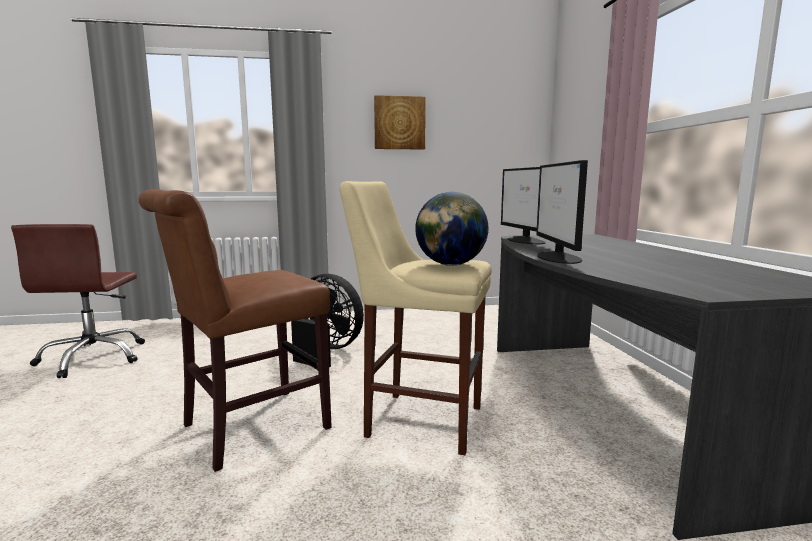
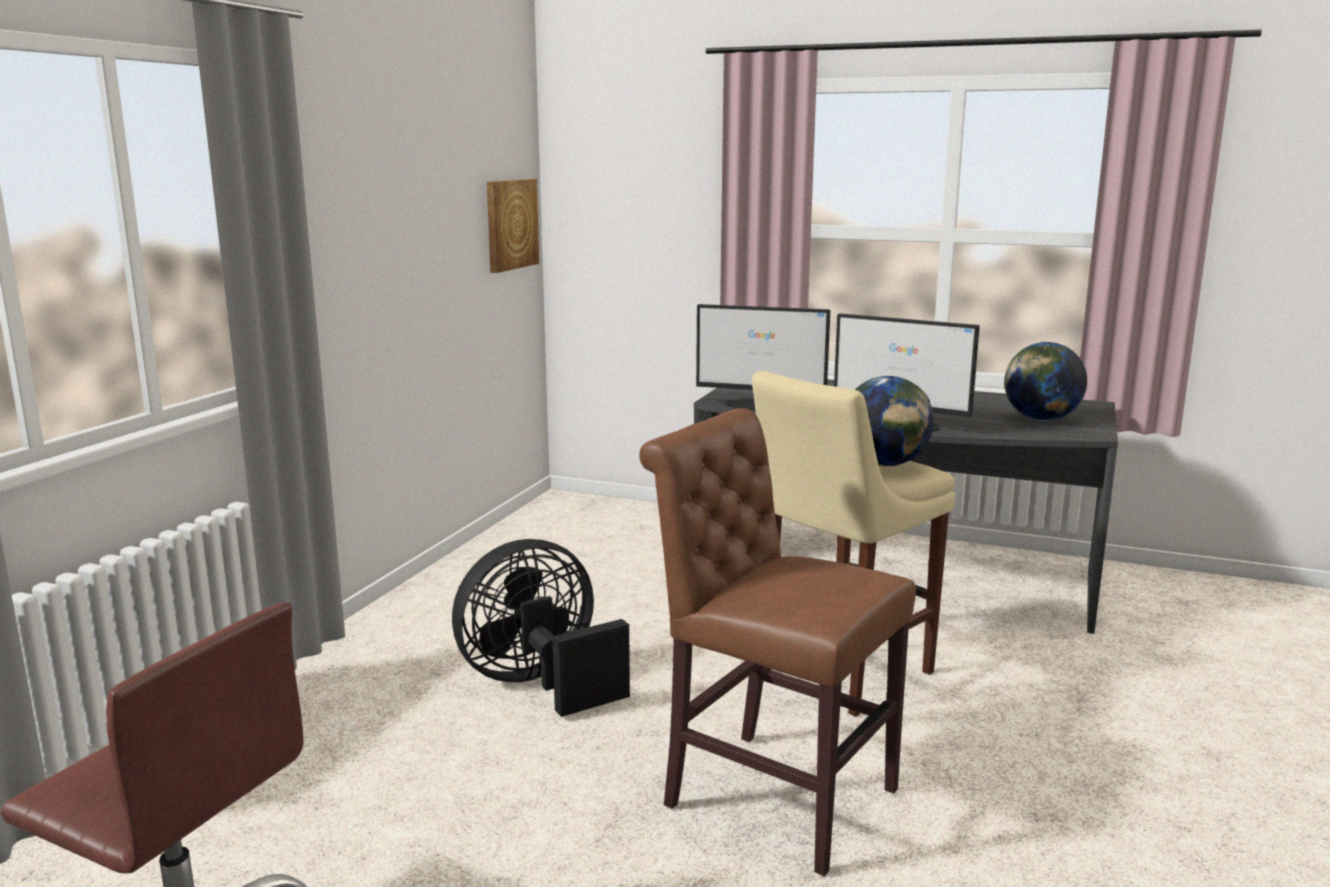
camera: 60 degrees left, 5 degrees up
brown chair [139,189,332,472] -> brown chair turned 135 degrees clockwise [639,408,916,876]
picture [374,95,426,149] -> picture moved to [487,179,539,273]
none -> globe [1004,342,1087,421]

